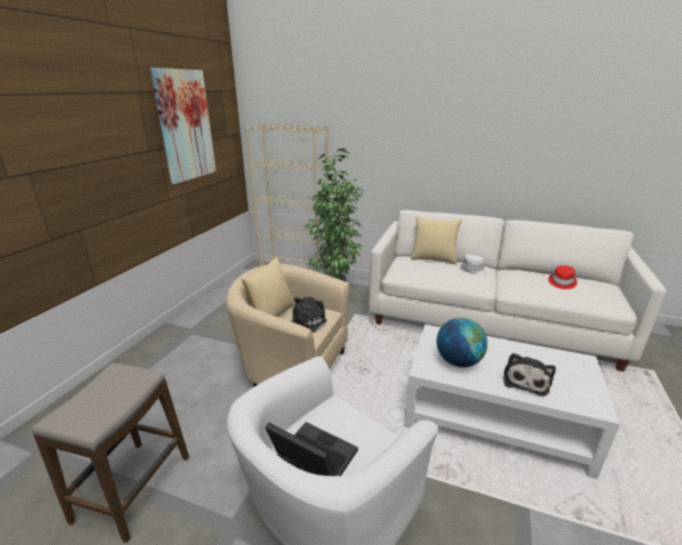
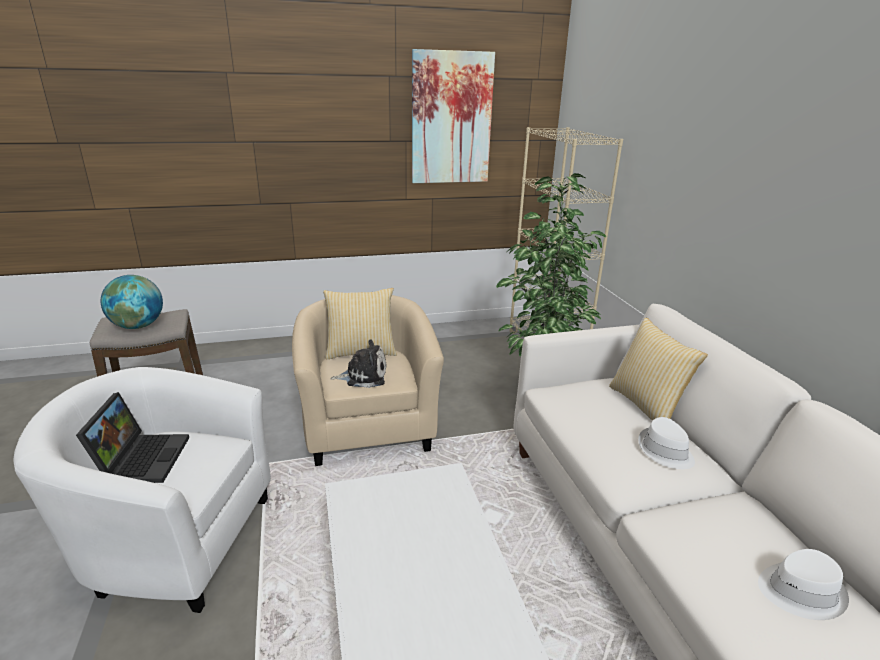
camera: 55 degrees right, 0 degrees up
globe [437,318,488,367] -> globe moved to [101,275,163,329]
plush toy [503,353,556,396] -> none
red hat [548,265,577,289] -> white hat [758,549,849,620]

